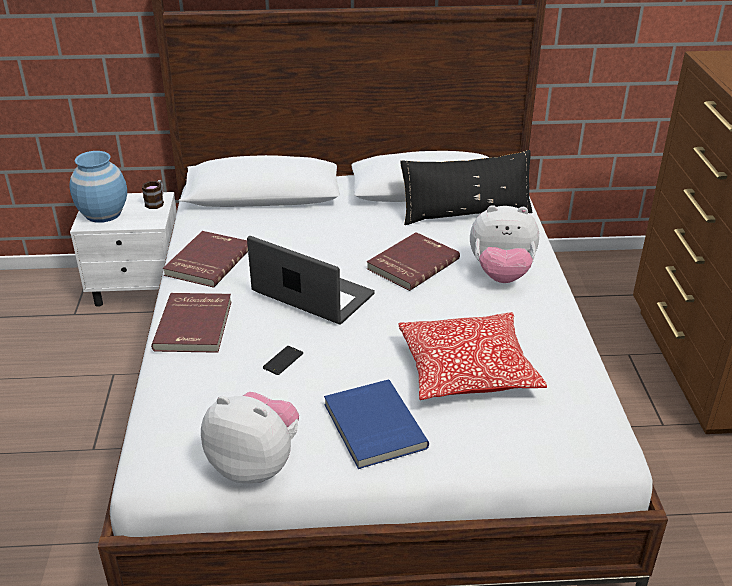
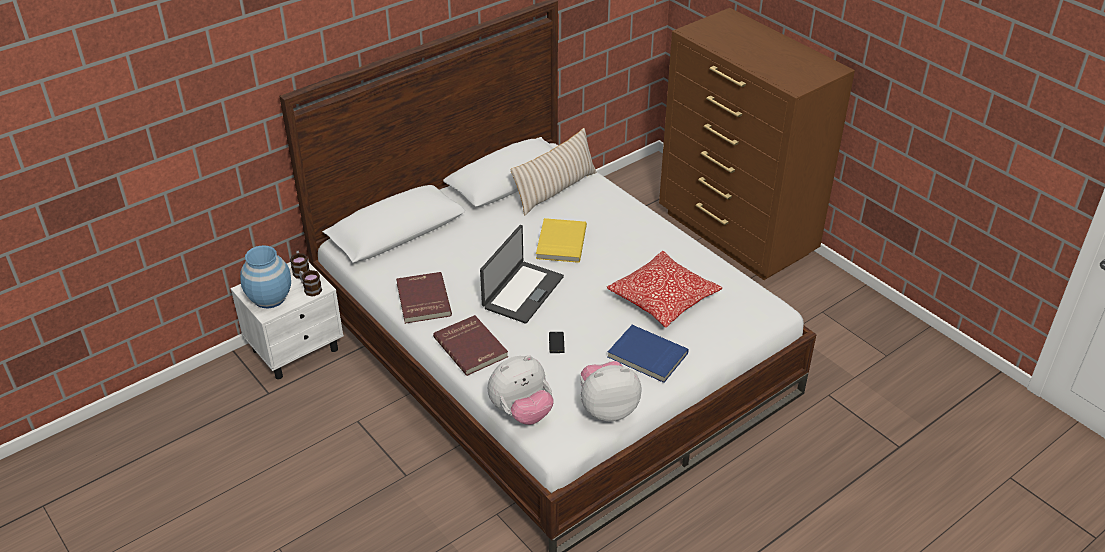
camera: 35 degrees left, 5 degrees up
laptop [247,236,375,324] -> laptop turned 120 degrees clockwise [480,225,564,324]
red book [367,232,460,291] -> yellow book [536,218,587,263]
black pillow [400,150,532,225] -> beige pillow [510,128,596,215]
plush toy [470,205,539,283] -> plush toy moved to [488,355,554,425]
none -> mug [299,270,322,297]

